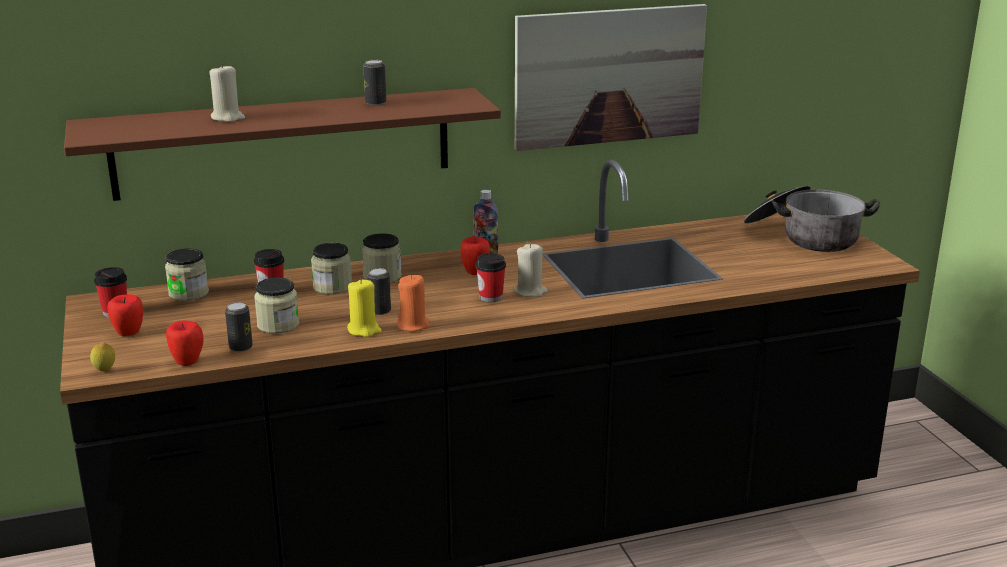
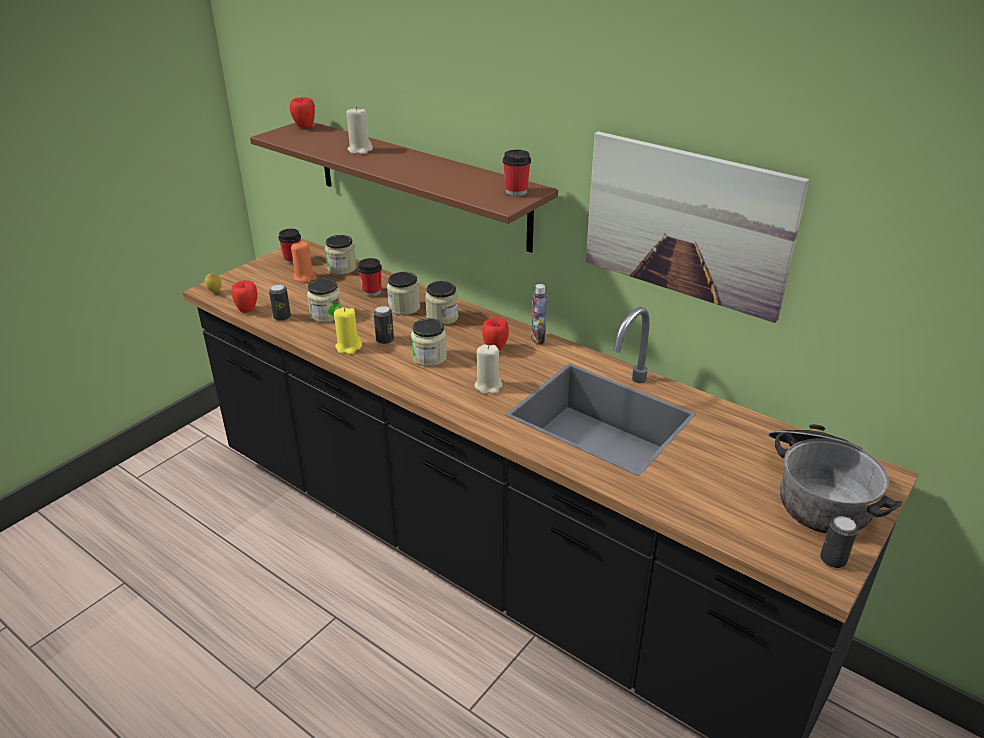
camera: 55 degrees right, 10 degrees up
apple [107,294,143,336] -> apple moved to [290,97,315,129]
can [363,60,386,106] -> can moved to [820,516,858,568]
orange candle [397,274,430,331] -> orange candle moved to [291,241,317,283]
cup [476,253,506,302] -> cup moved to [503,150,531,196]
none -> jar [411,318,447,367]

